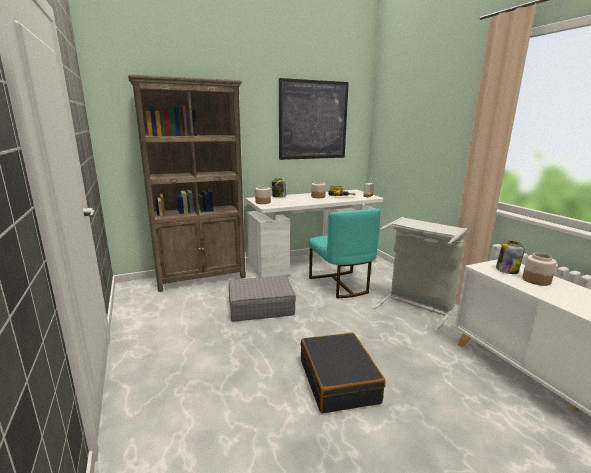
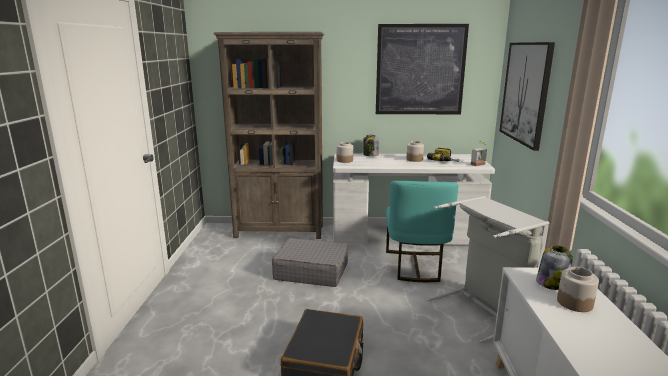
camera: 25 degrees right, 0 degrees up
none -> picture [500,42,555,151]

